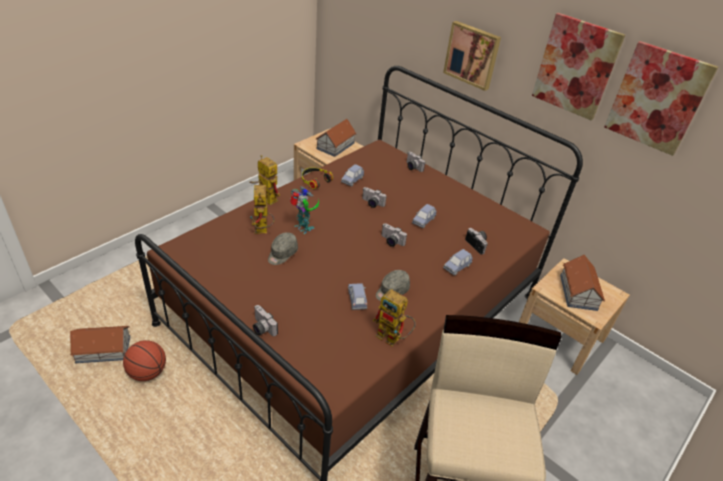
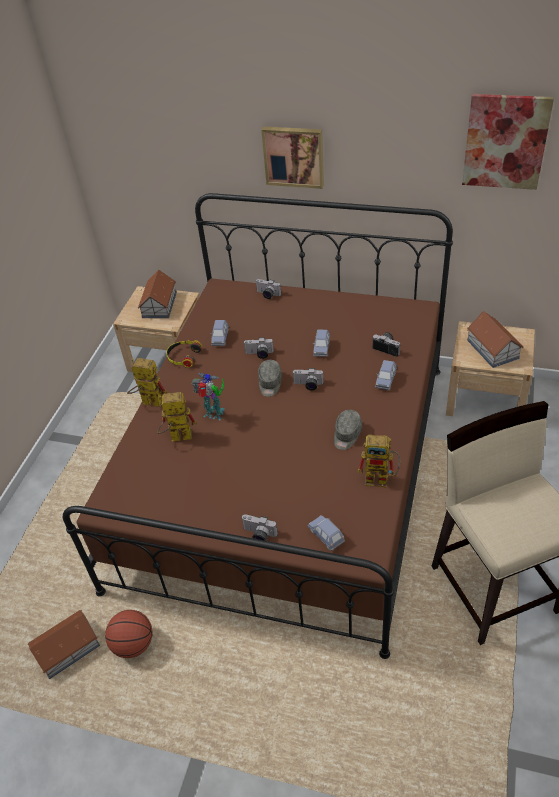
camera: 20 degrees left, 5 degrees up
toy robot [250,185,275,234] -> toy robot turned 120 degrees clockwise [157,392,197,441]
grey cap [268,232,298,265] -> grey cap moved to [258,360,282,397]
blue toy car [348,283,367,310] -> blue toy car moved to [308,515,345,551]
picture [532,13,625,120] -> none

